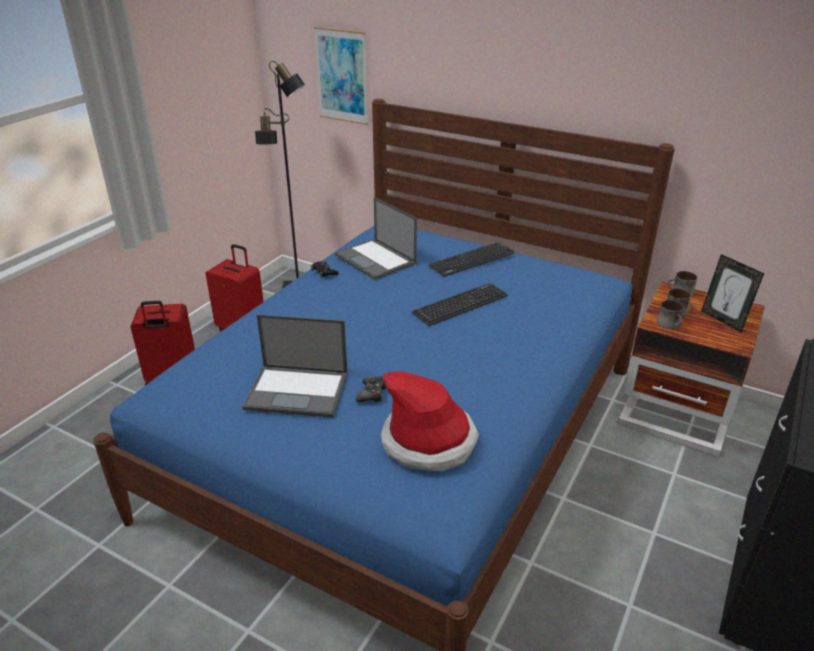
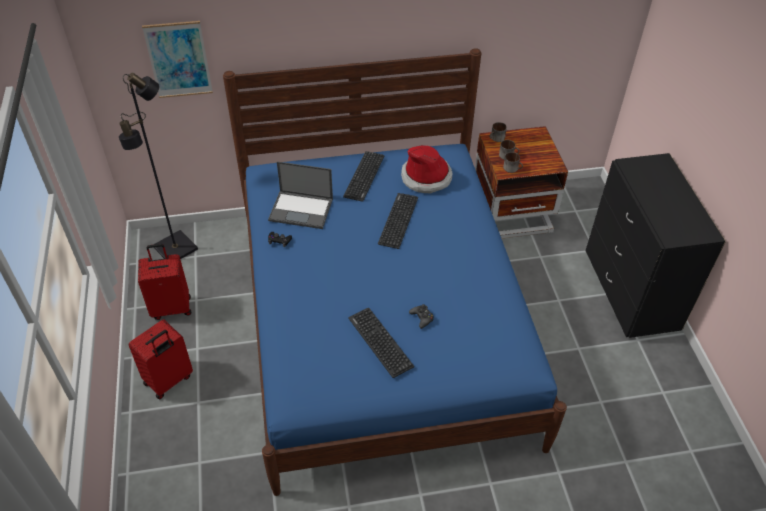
camera: 40 degrees left, 15 degrees up
laptop [242,314,348,418] -> keyboard [348,308,414,378]
hat [381,371,479,471] -> hat moved to [401,145,453,193]
picture frame [701,254,764,332] -> none

